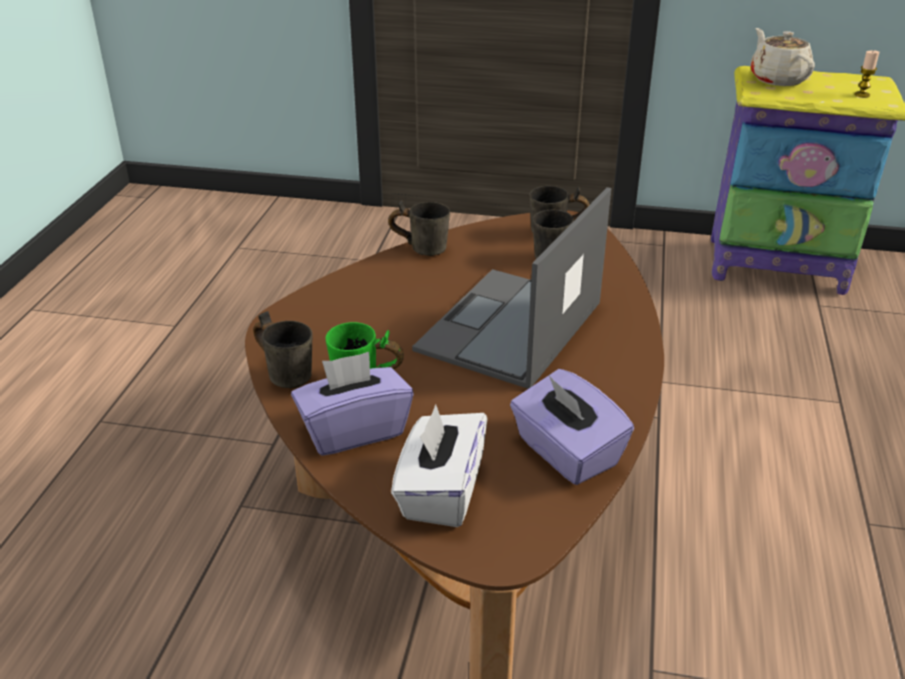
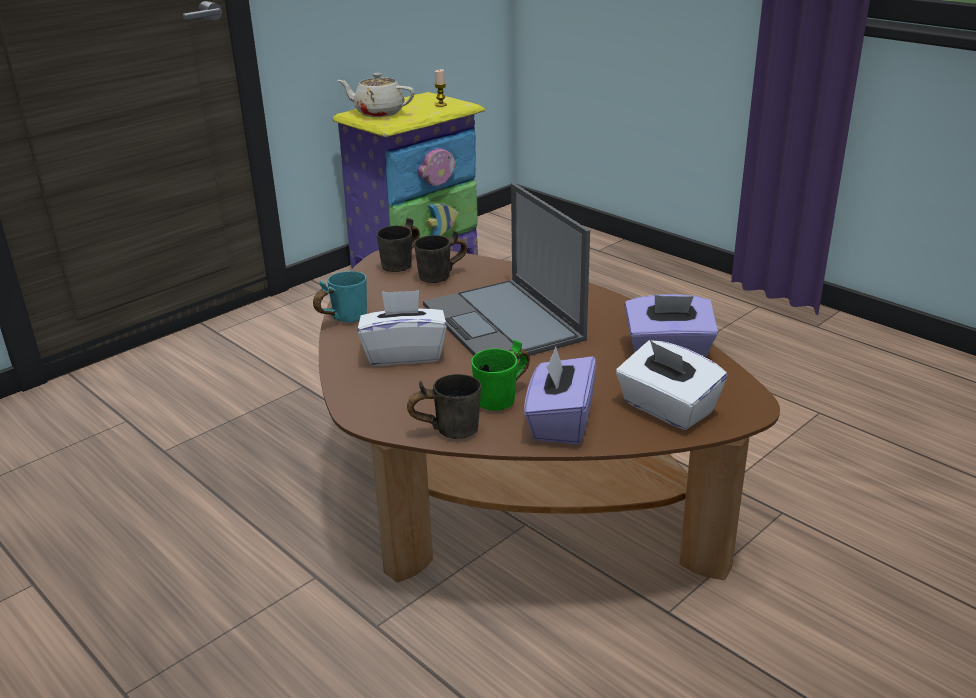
camera: 55 degrees left, 5 degrees down
grey mug [388,200,450,256] -> turquoise mug [313,271,367,322]
none -> white tissue box [358,290,447,366]

